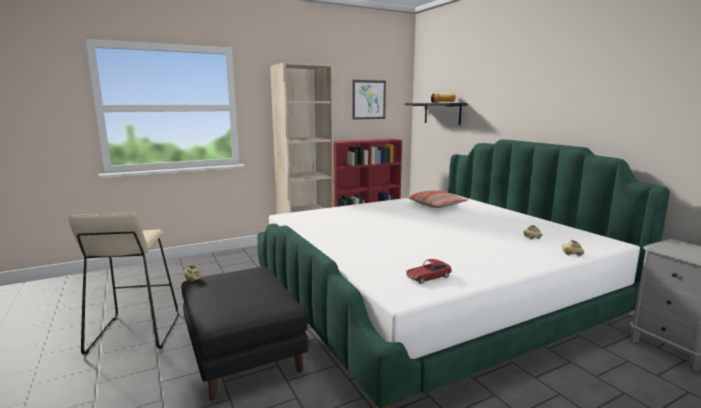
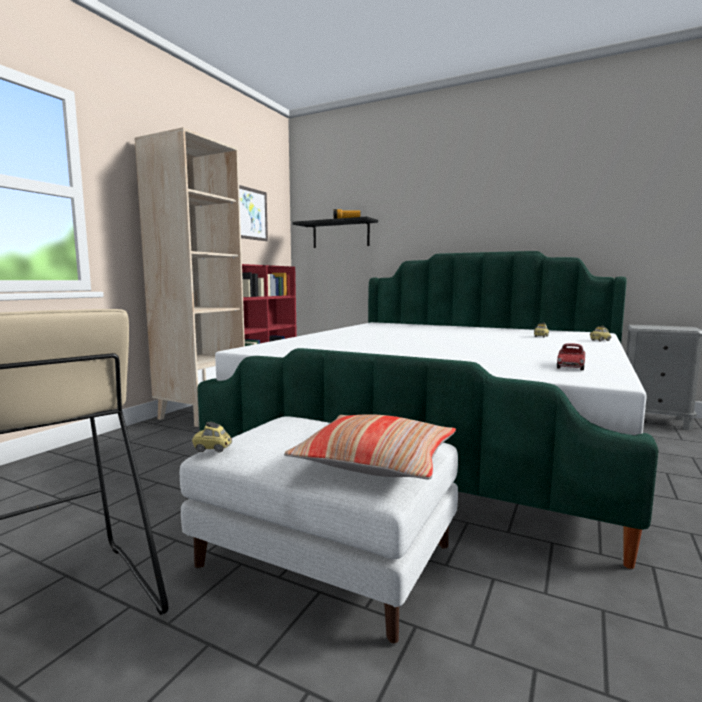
camera: 35 degrees left, 5 degrees down
black ottoman [181,267,308,400] -> white ottoman [180,416,458,643]
pillow [405,191,468,208] -> pillow moved to [284,414,456,479]

